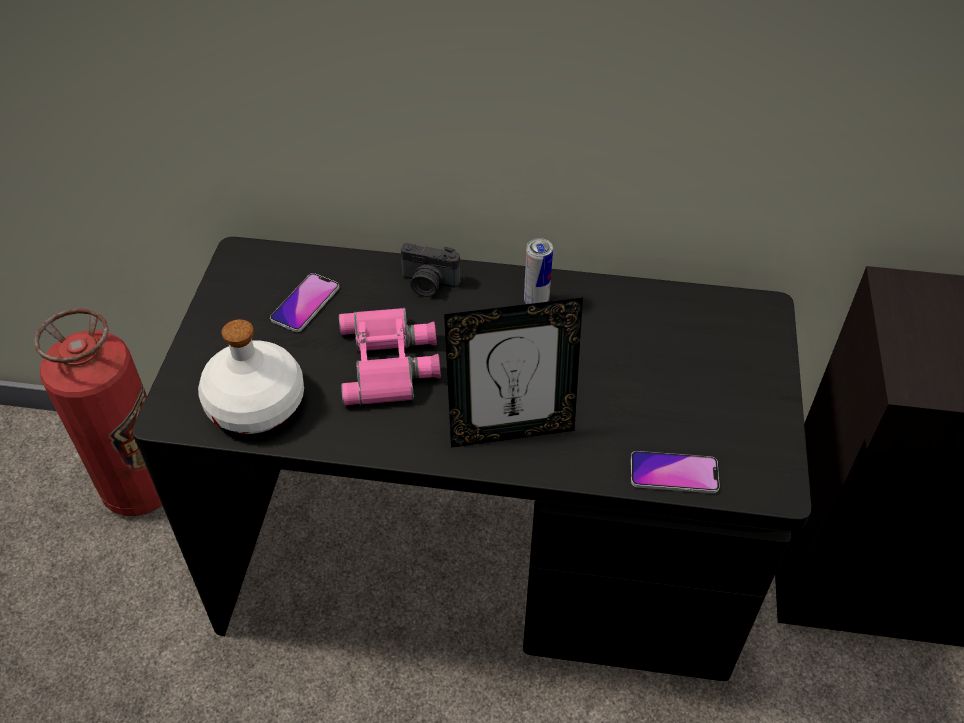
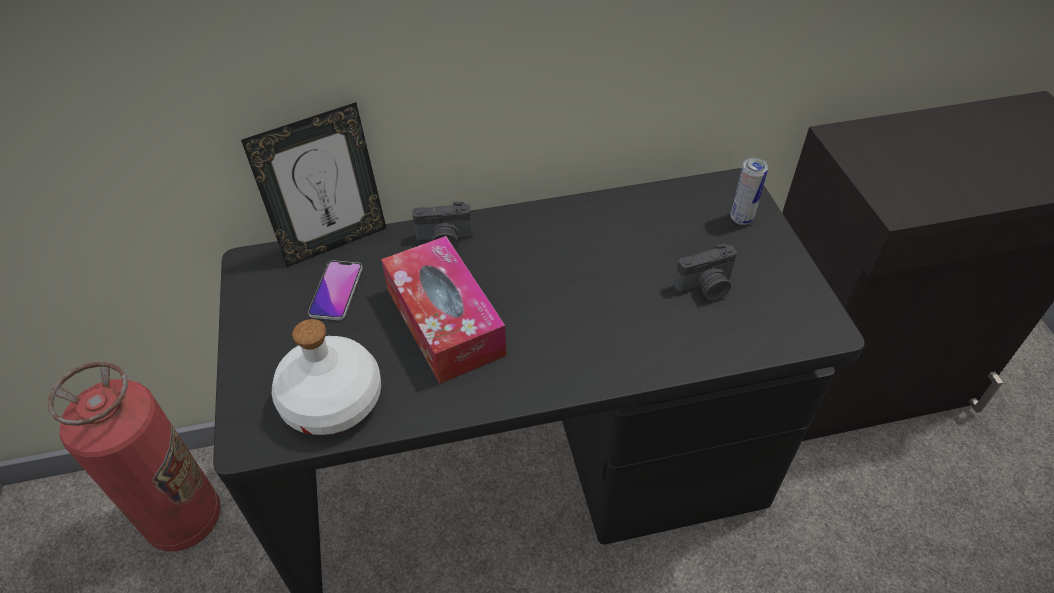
camera: 20 degrees left, 0 degrees up
pink binoculars [339,308,441,405] -> tissue box [381,236,507,384]
picture frame [444,297,583,448] -> picture frame moved to [241,102,386,267]
can [524,238,553,304] -> can moved to [731,158,768,225]
phone [631,451,720,493] -> none
none -> camera [674,243,737,301]

